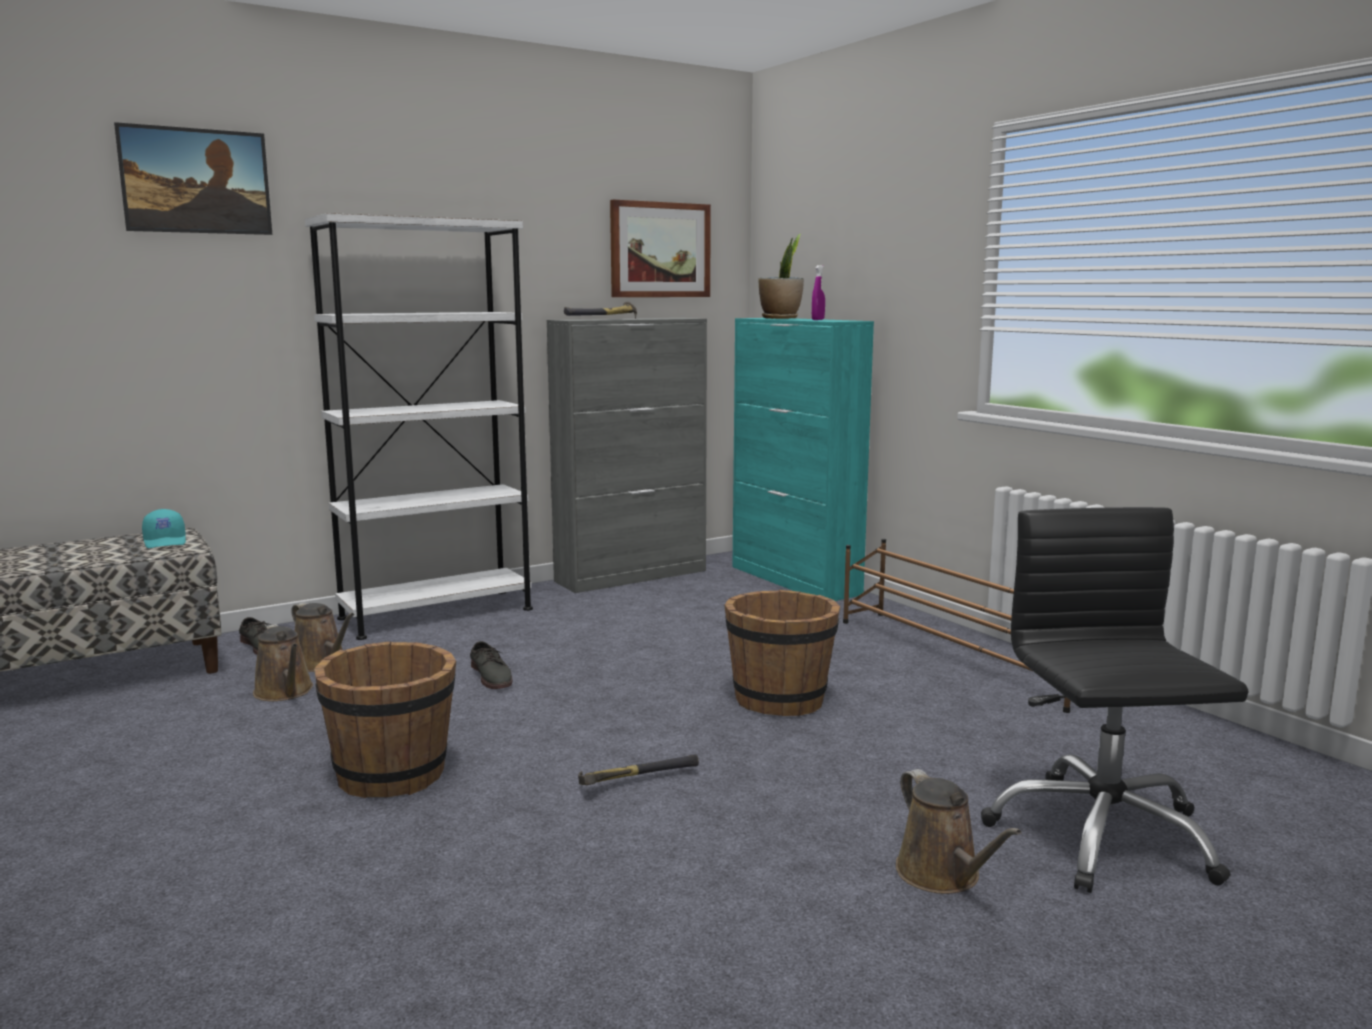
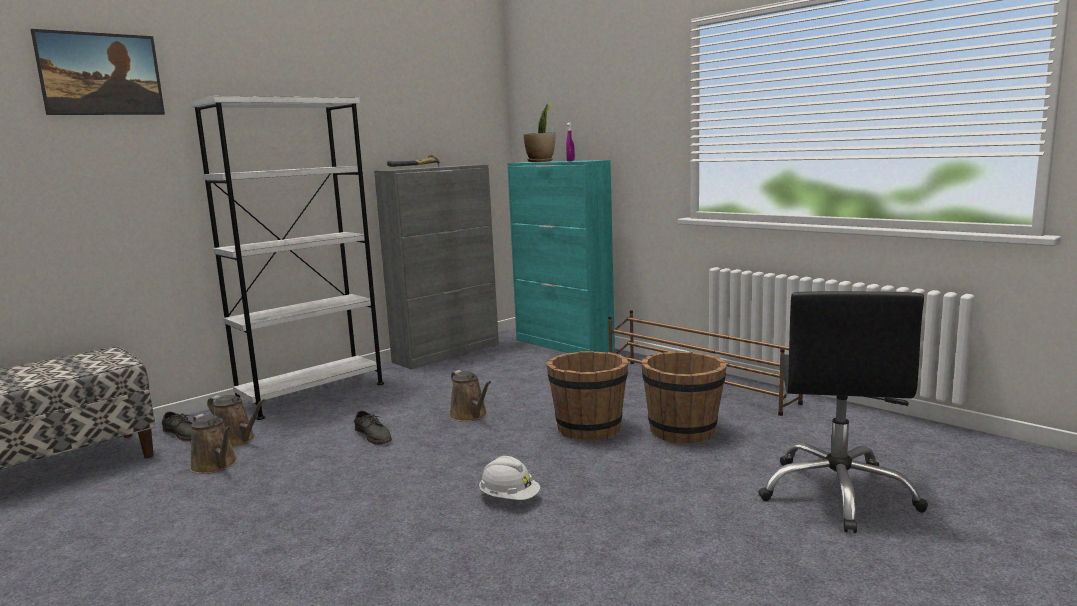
camera: 10 degrees left, 0 degrees up
turquoise cap [142,509,186,548] -> none
brown bucket [314,641,456,798] -> brown bucket moved to [642,351,727,444]
hammer [578,754,699,785] -> white hard hat [479,456,540,500]
picture [610,199,711,297] -> none
brown watering can [896,769,1022,894] -> brown watering can moved to [449,370,491,422]
black office chair [981,507,1249,893] -> black office chair turned 150 degrees counterclockwise [758,291,928,533]

